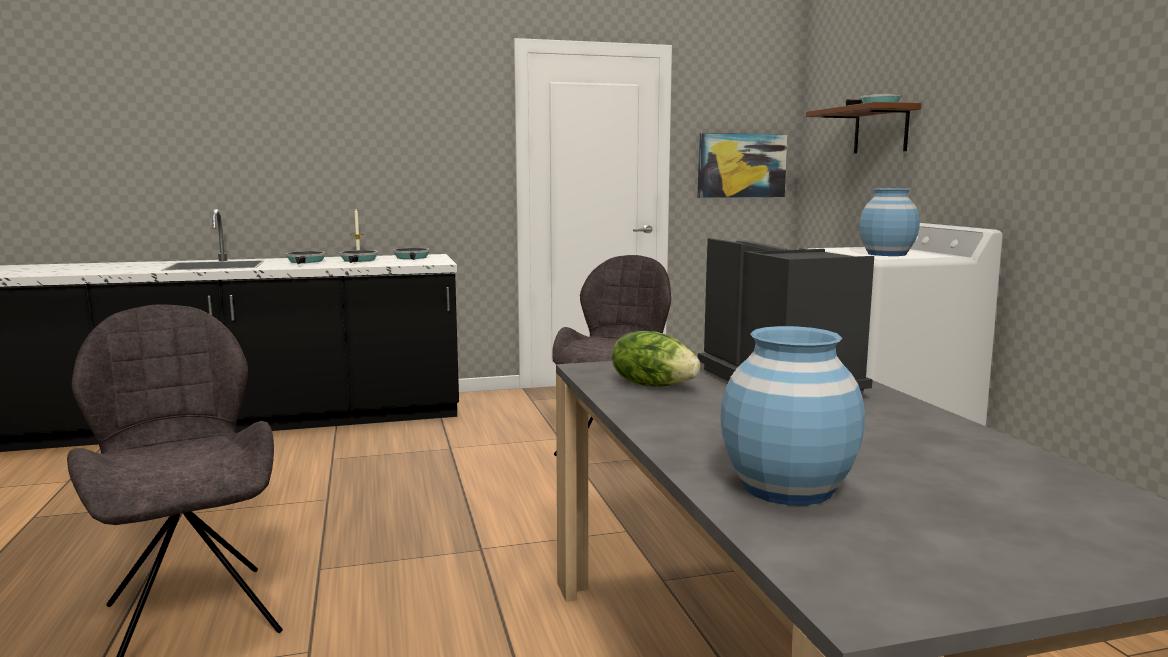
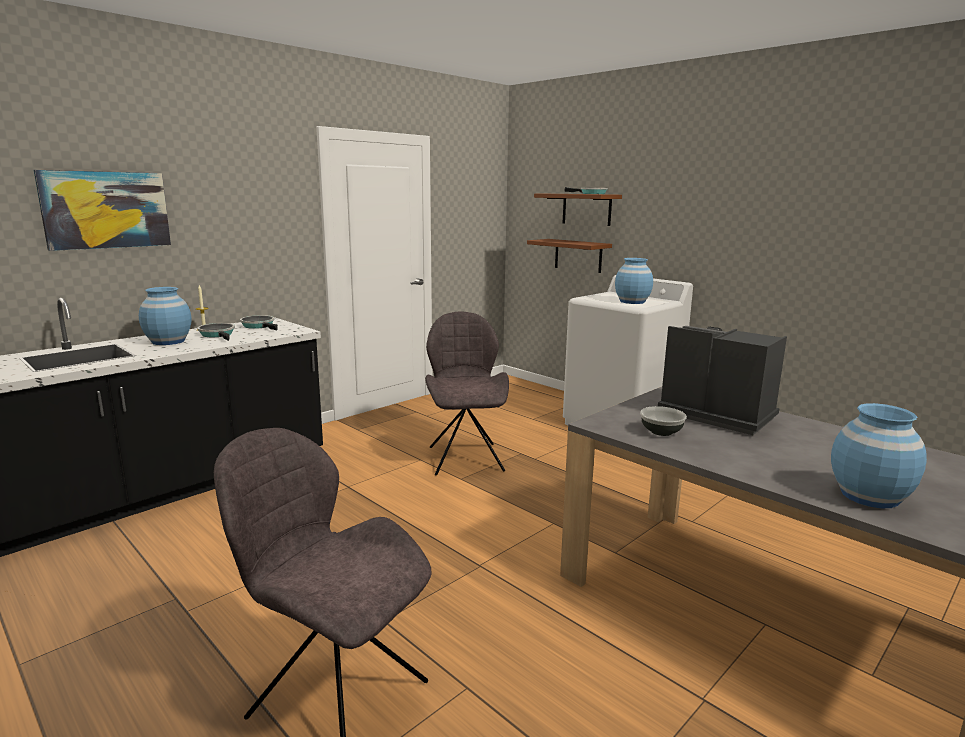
camera: 30 degrees left, 5 degrees up
frying pan [286,251,326,264] -> blue vase [139,287,191,345]
lettuce [612,331,700,387] -> bowl [640,406,687,436]
picture [698,133,788,198] -> picture moved to [34,170,171,251]
none -> brown shelf [527,239,612,273]

